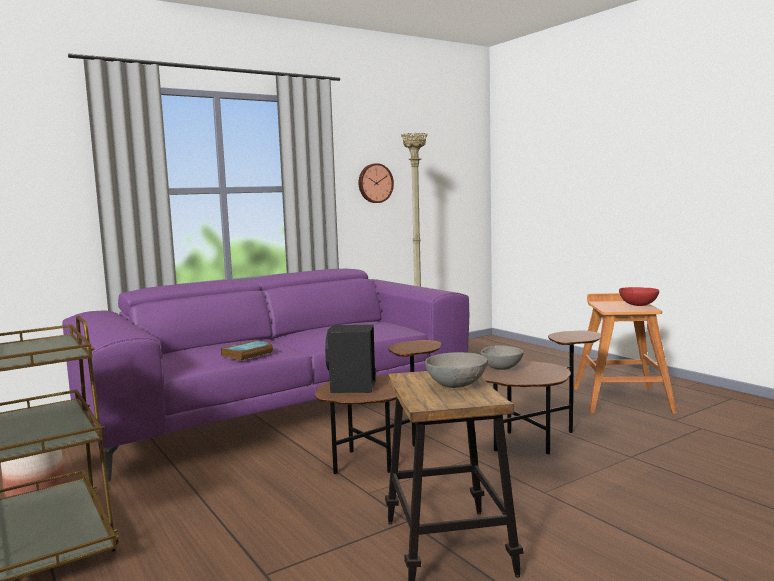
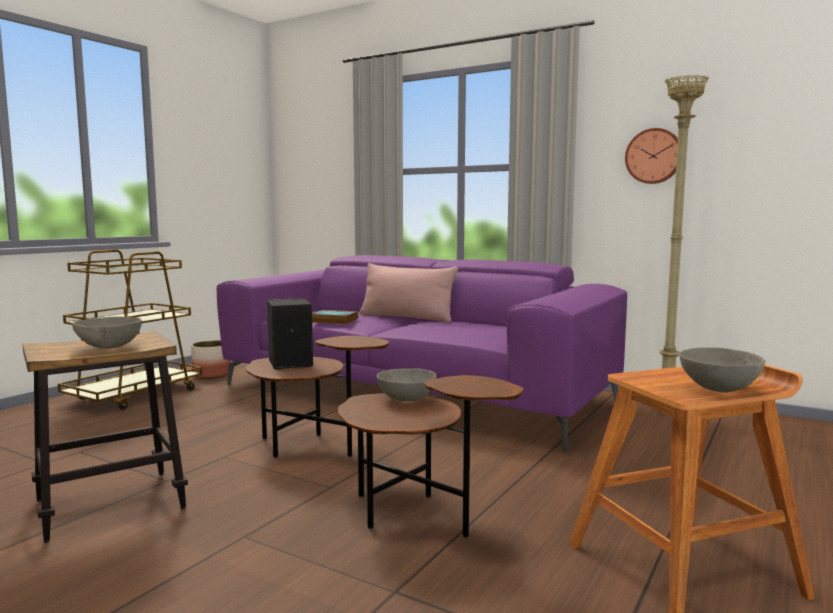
camera: 65 degrees right, 0 degrees up
red bowl [619,287,659,306] -> grey bowl [680,348,765,393]
none -> pink pillow [359,263,458,322]

